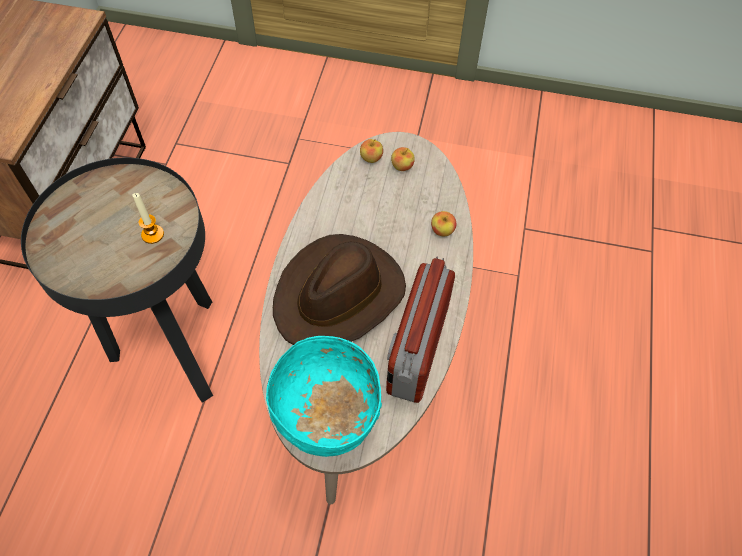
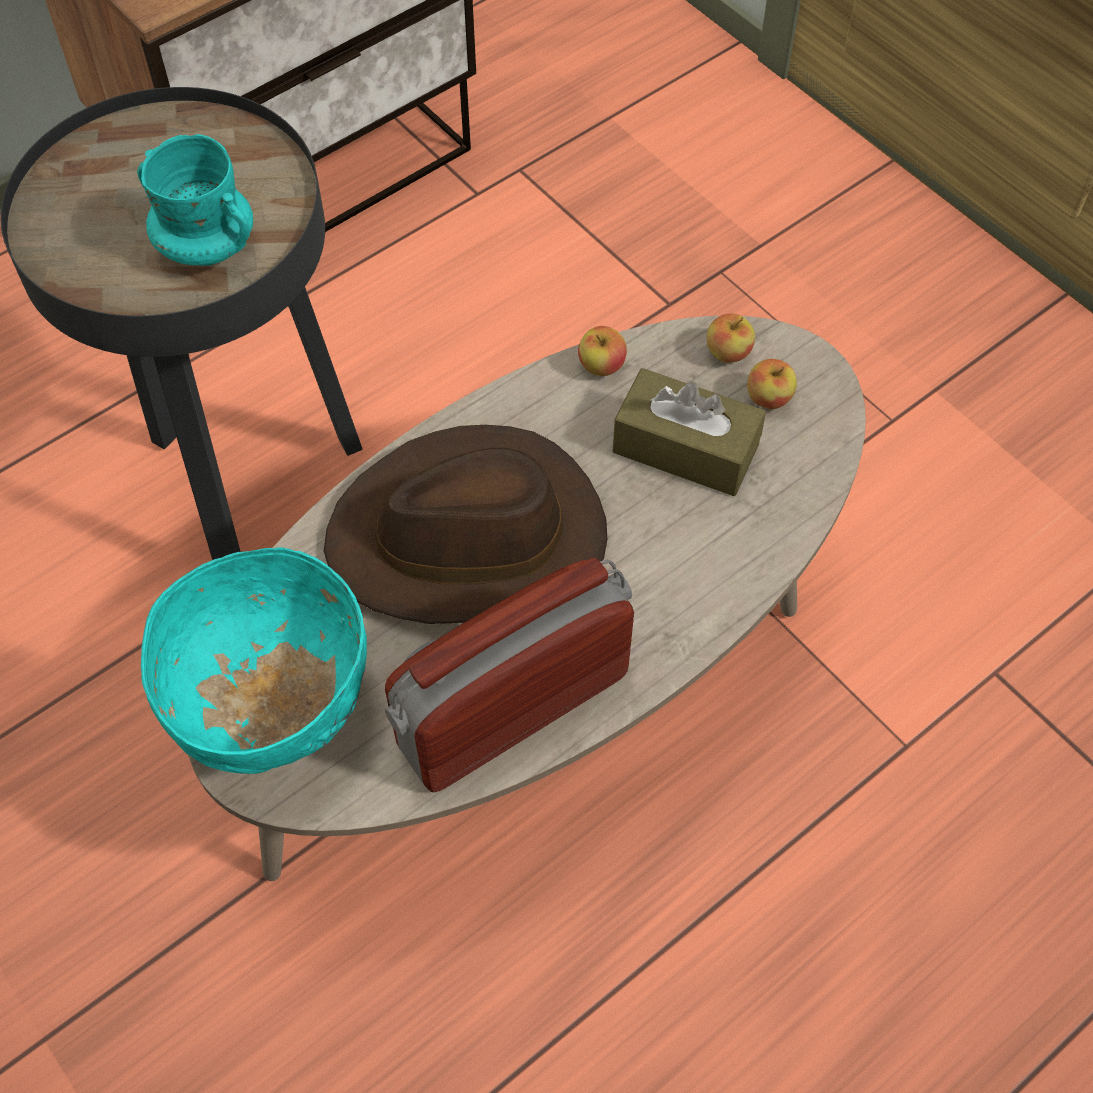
camera: 40 degrees right, 0 degrees up
candle [133,193,164,244] -> turquoise mug [137,134,253,266]
apple [431,211,456,236] -> apple moved to [578,326,627,376]
none -> brown tissue box [613,368,766,496]

